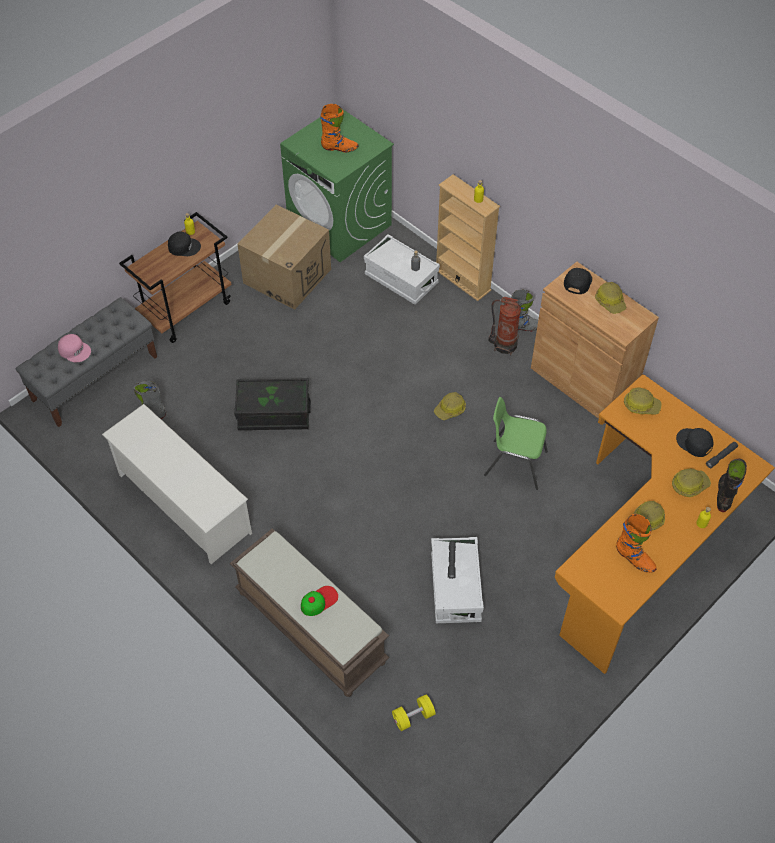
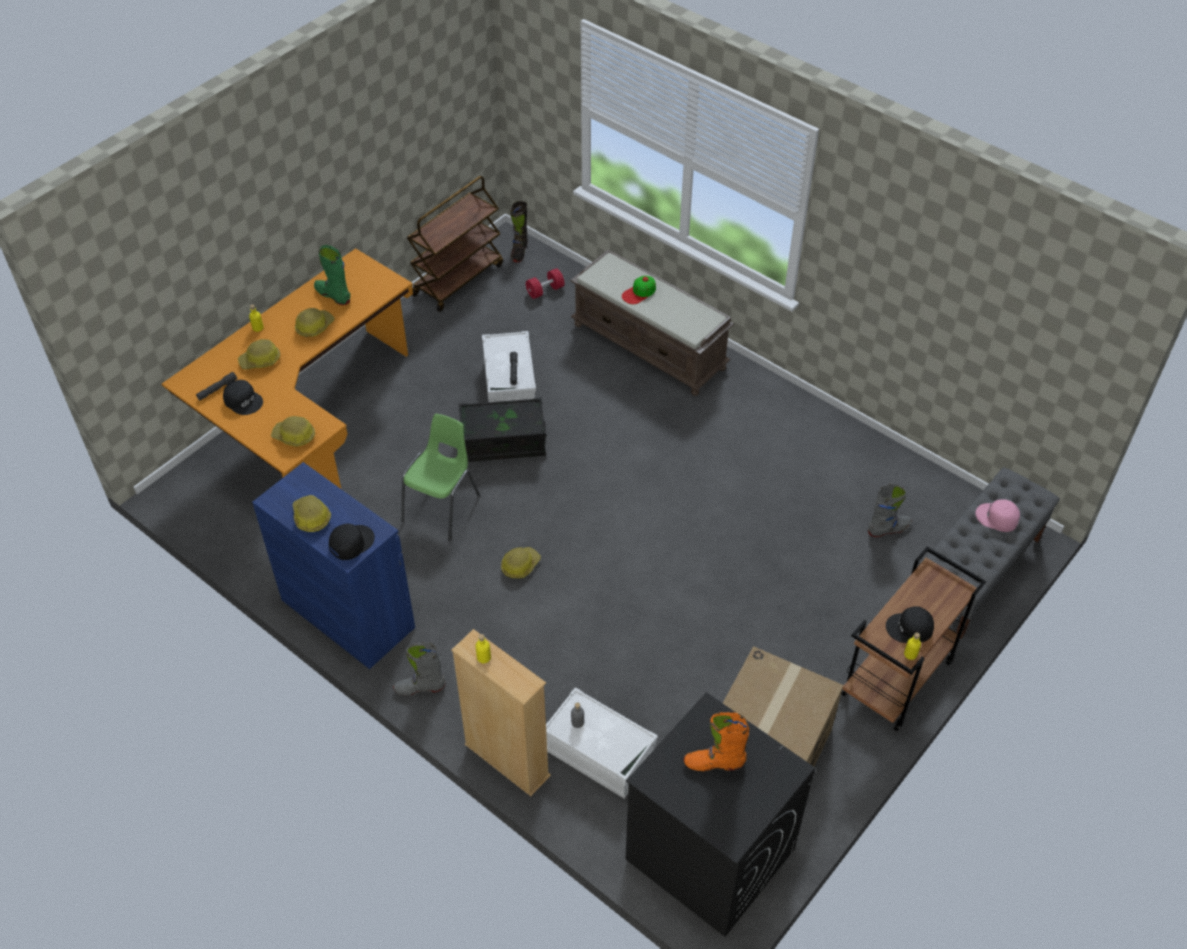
camera: 175 degrees right, 5 degrees down
white shoe rack [102,404,252,564] -> none
black storage box [234,378,311,430] -> black storage box moved to [459,398,547,462]
green washing machine [280,110,394,262] -> black washing machine [626,692,815,937]
yellow dumbbell [392,694,436,731] -> red dumbbell [526,268,565,299]
green chair [484,397,548,490] -> green chair turned 75 degrees counterclockwise [401,414,480,541]
fire extinguisher [488,297,521,356] -> none
brown cabinet [531,262,659,424] -> blue cabinet [252,462,415,669]
black cap [564,268,592,294] -> black cap turned 150 degrees counterclockwise [329,524,375,560]
orange boot [616,514,657,573] -> green boot [314,245,350,305]
black boot [717,459,747,512] -> black boot moved to [510,201,528,262]
none -> brown cart [407,176,503,312]

